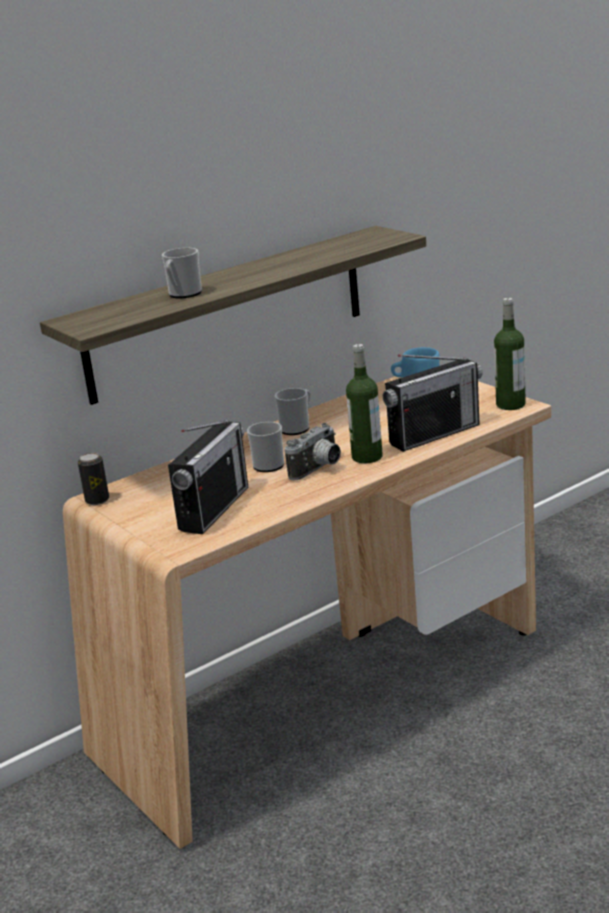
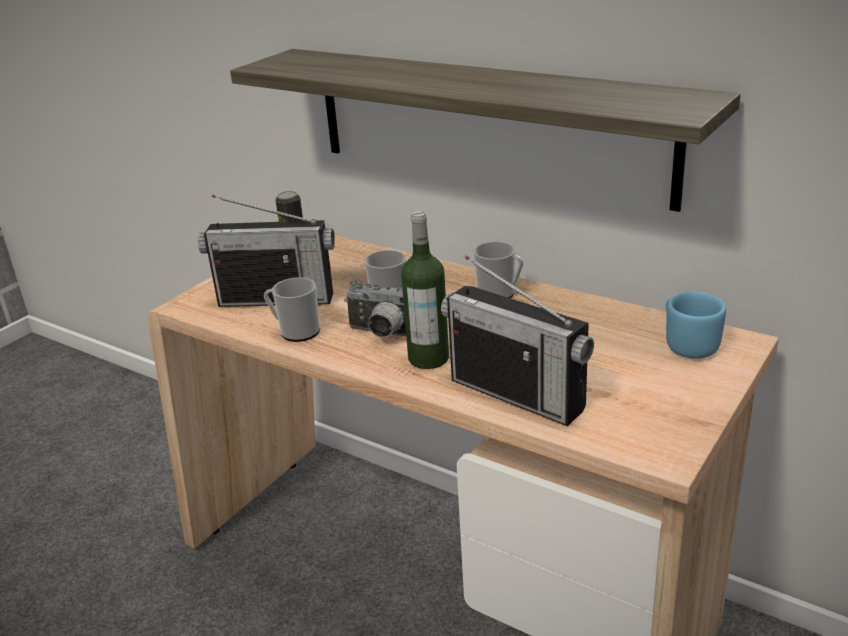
camera: 70 degrees right, 5 degrees up
mug [162,248,202,298] -> mug moved to [264,277,320,342]
bottle [494,297,526,410] -> none

